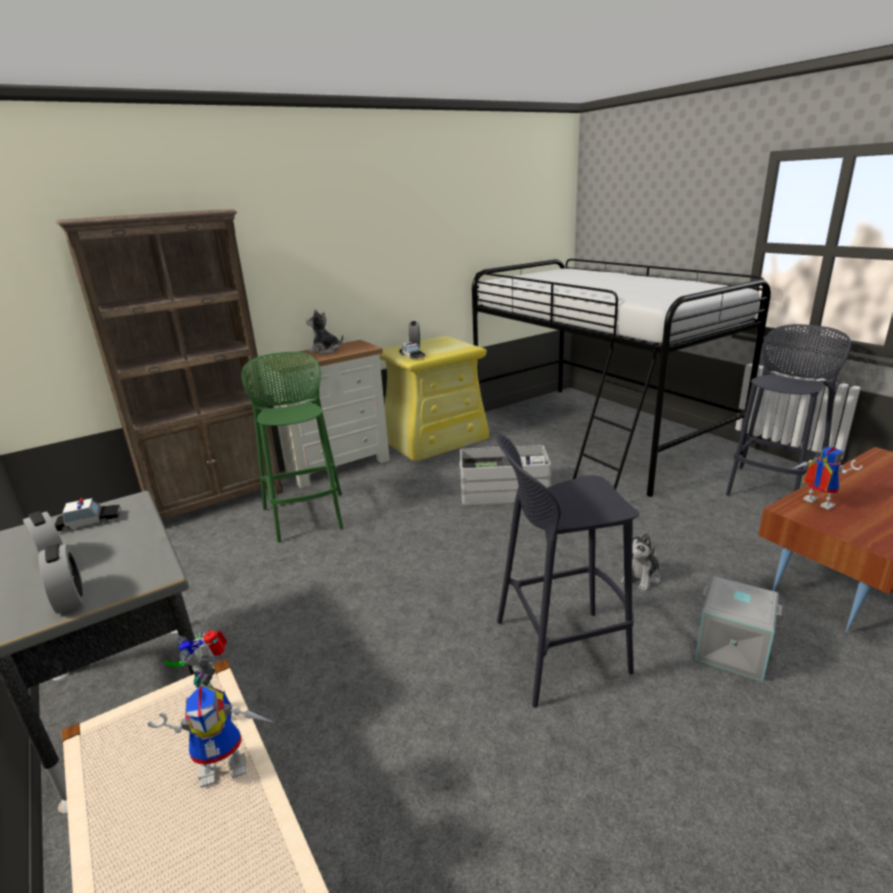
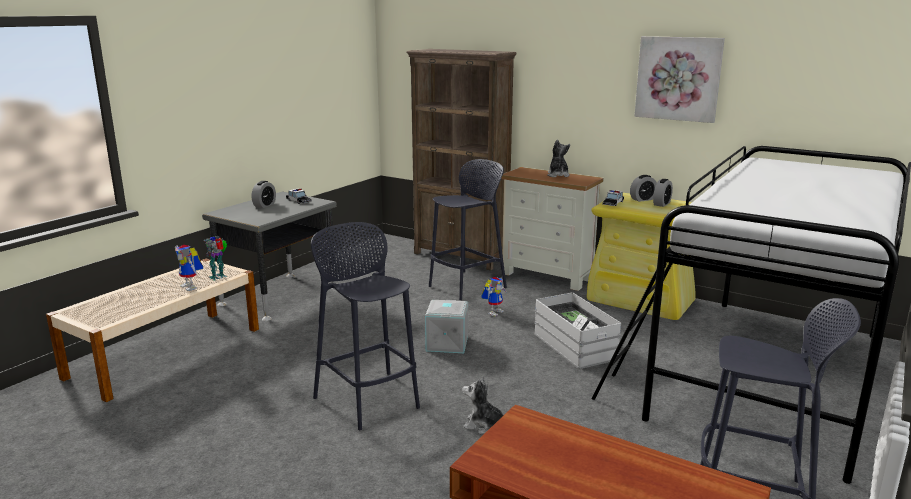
camera: 65 degrees right, 5 degrees down
alarm clock [39,543,84,614] -> alarm clock moved to [653,179,673,207]
green stool [242,352,343,543] -> grey stool [429,159,507,300]
grey storage box [695,576,782,682] -> grey storage box moved to [425,300,468,353]
toy robot [791,447,863,510] -> toy robot moved to [481,277,506,316]
none -> picture [634,36,725,123]

